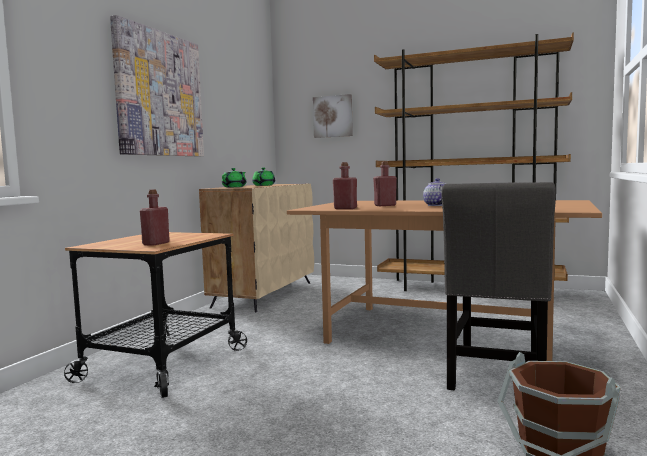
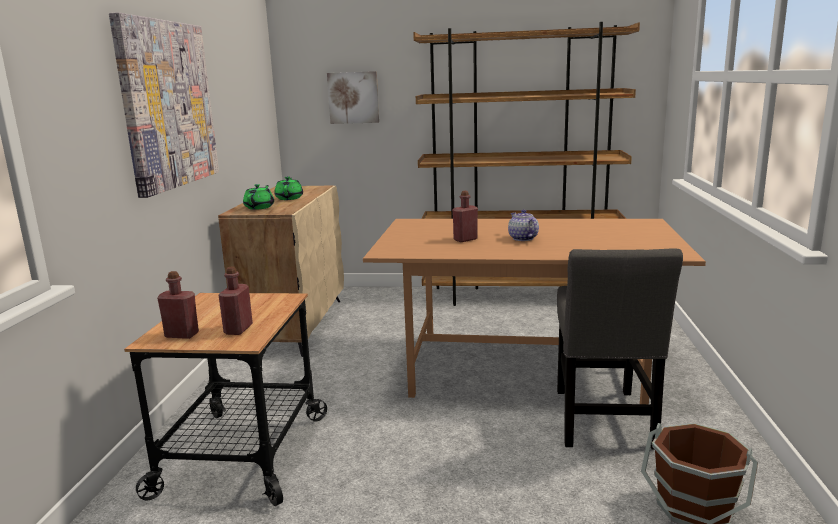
camera: 15 degrees left, 10 degrees up
red bottle [333,162,357,209] -> red bottle moved to [157,271,199,339]

